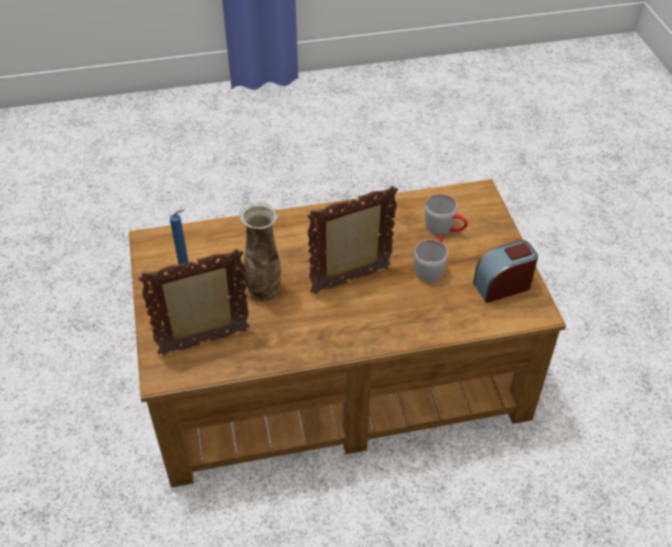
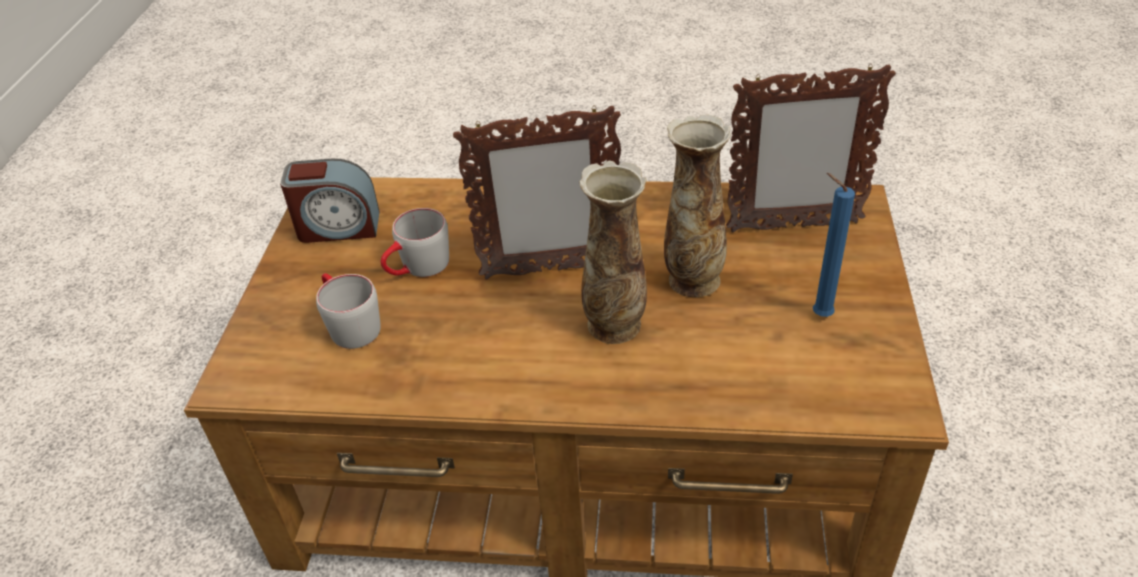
camera: 160 degrees left, 5 degrees down
none -> vase [579,161,647,344]

